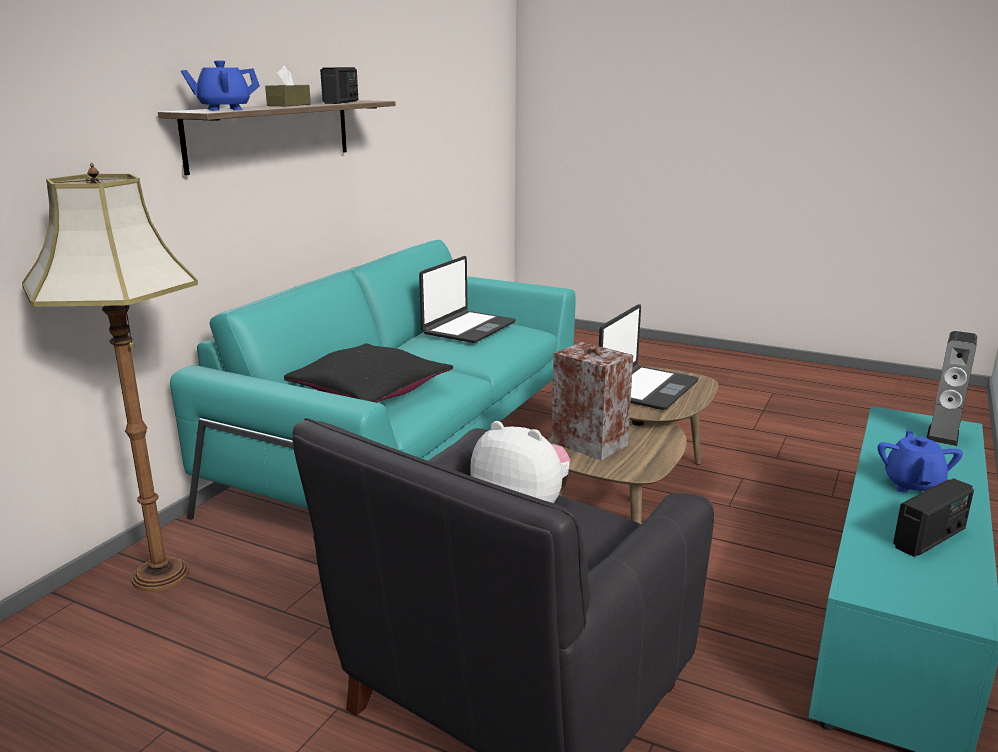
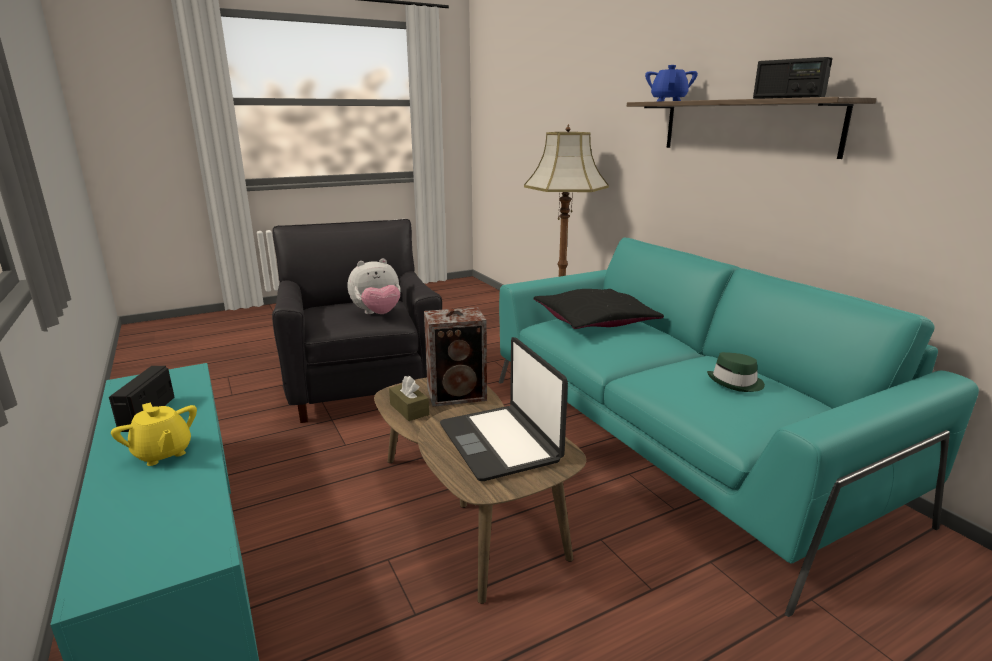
camera: 125 degrees right, 0 degrees up
brown tissue box [265,65,311,106] -> brown tissue box moved to [389,376,429,421]
laptop [419,256,516,343] -> green hat [707,352,765,392]
blue teapot [878,430,963,492] -> yellow teapot [111,402,197,466]
speaker [927,331,977,446] -> none

